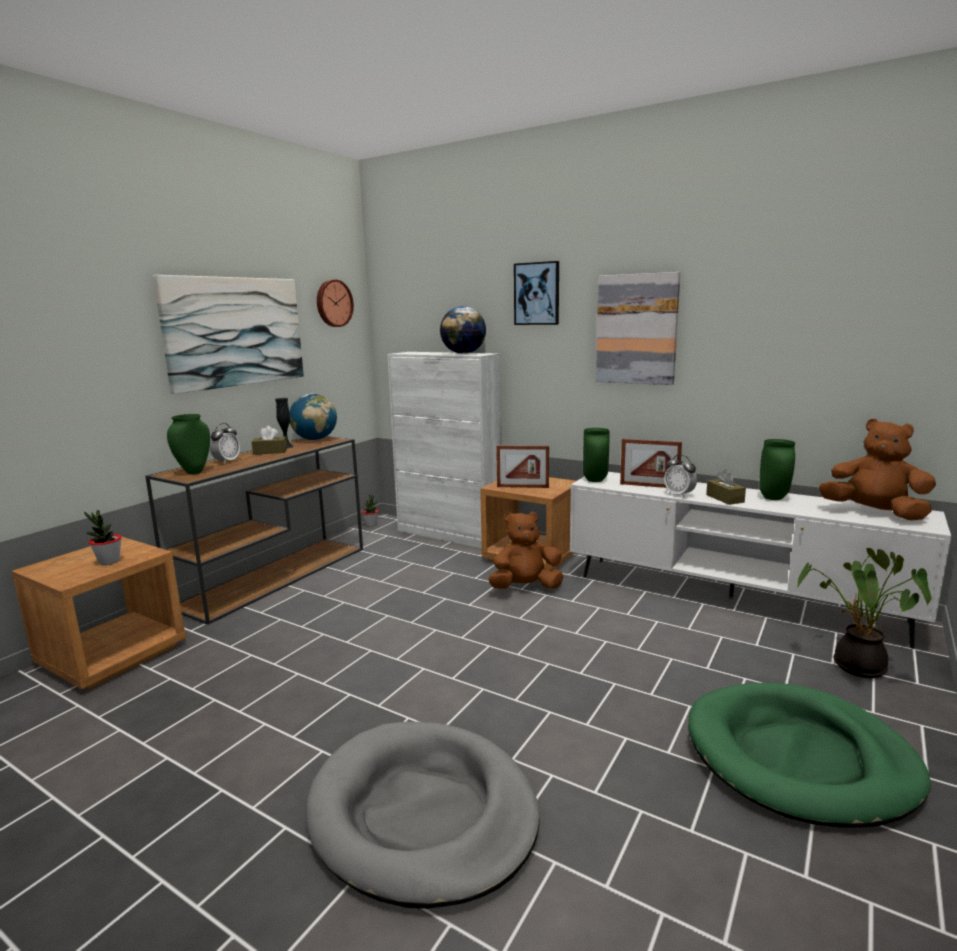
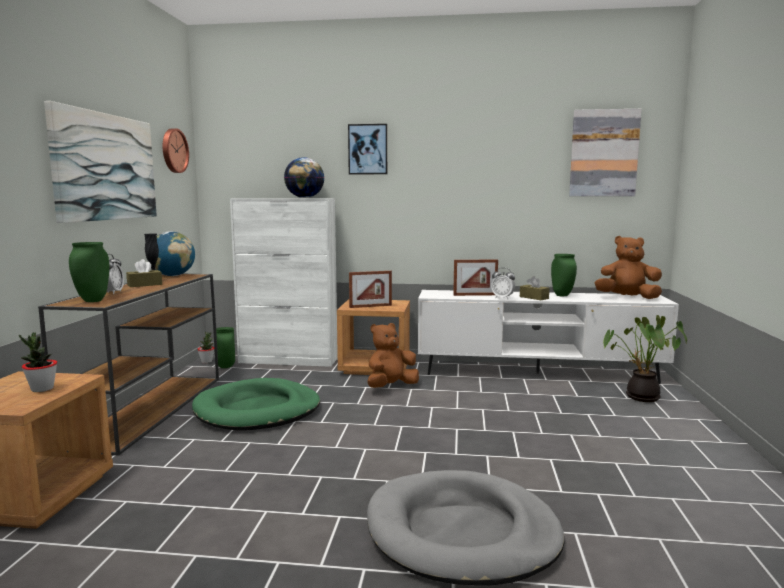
camera: 25 degrees left, 5 degrees down
green vase [583,428,610,482] -> green vase moved to [216,327,235,368]
picture [596,272,680,385] -> picture moved to [569,109,642,196]
green dog bed [688,682,931,828] -> green dog bed moved to [192,378,320,431]

